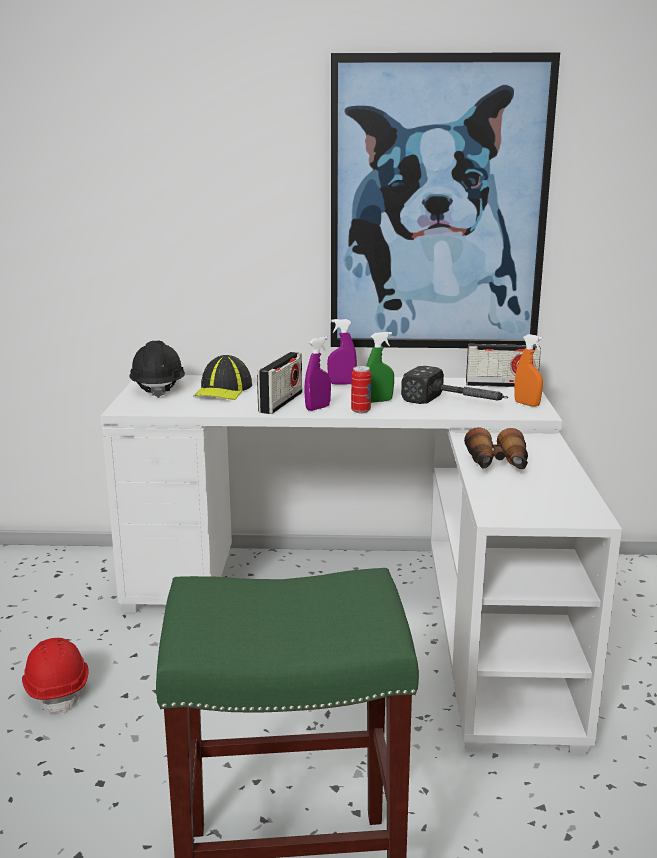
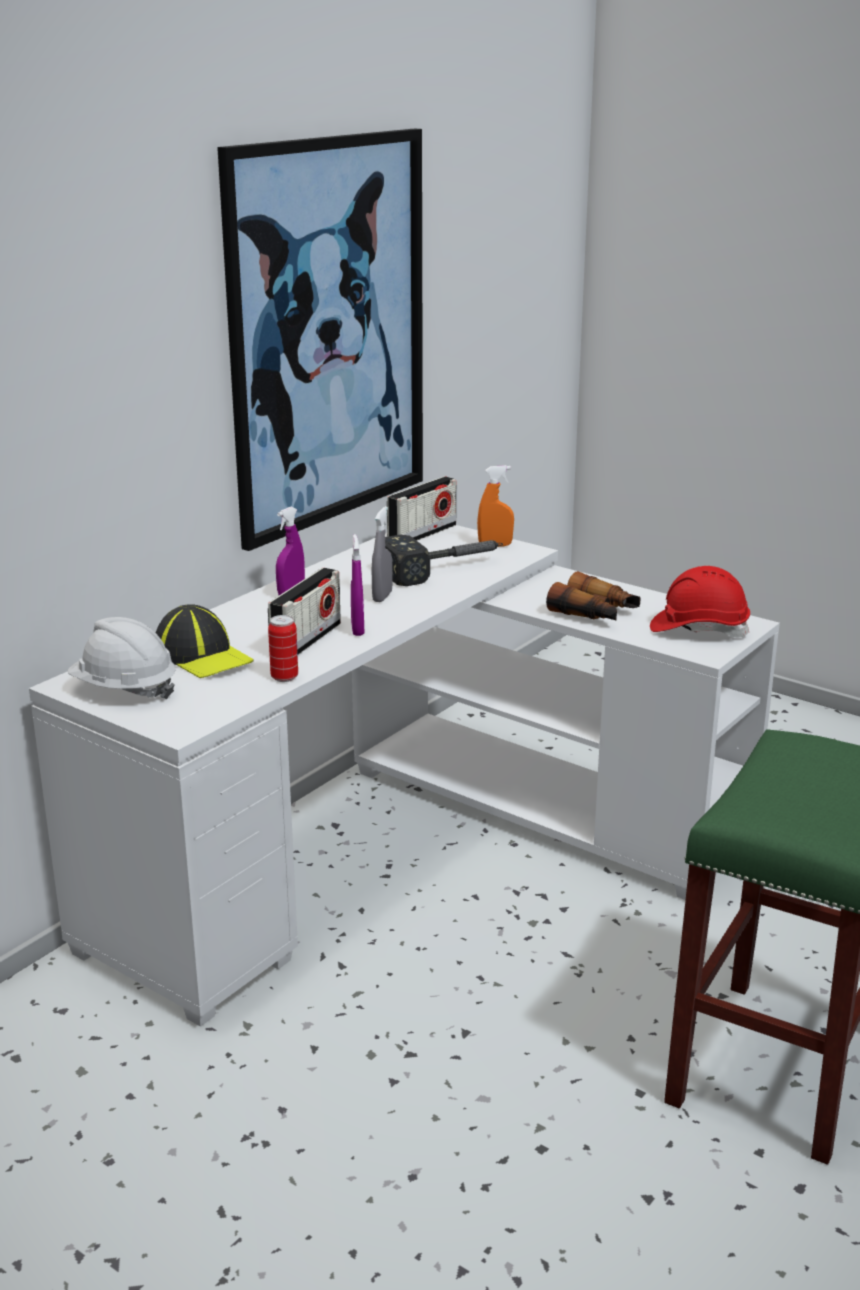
camera: 55 degrees left, 5 degrees up
red hard hat [22,638,89,714] -> red hard hat moved to [650,566,750,637]
black hard hat [129,341,185,398] -> white hard hat [68,617,176,699]
radio [257,352,302,414] -> radio turned 60 degrees clockwise [268,568,341,655]
can [351,366,371,413] -> can moved to [268,615,298,682]
green spray bottle [366,332,394,403] -> grey spray bottle [372,506,393,602]

